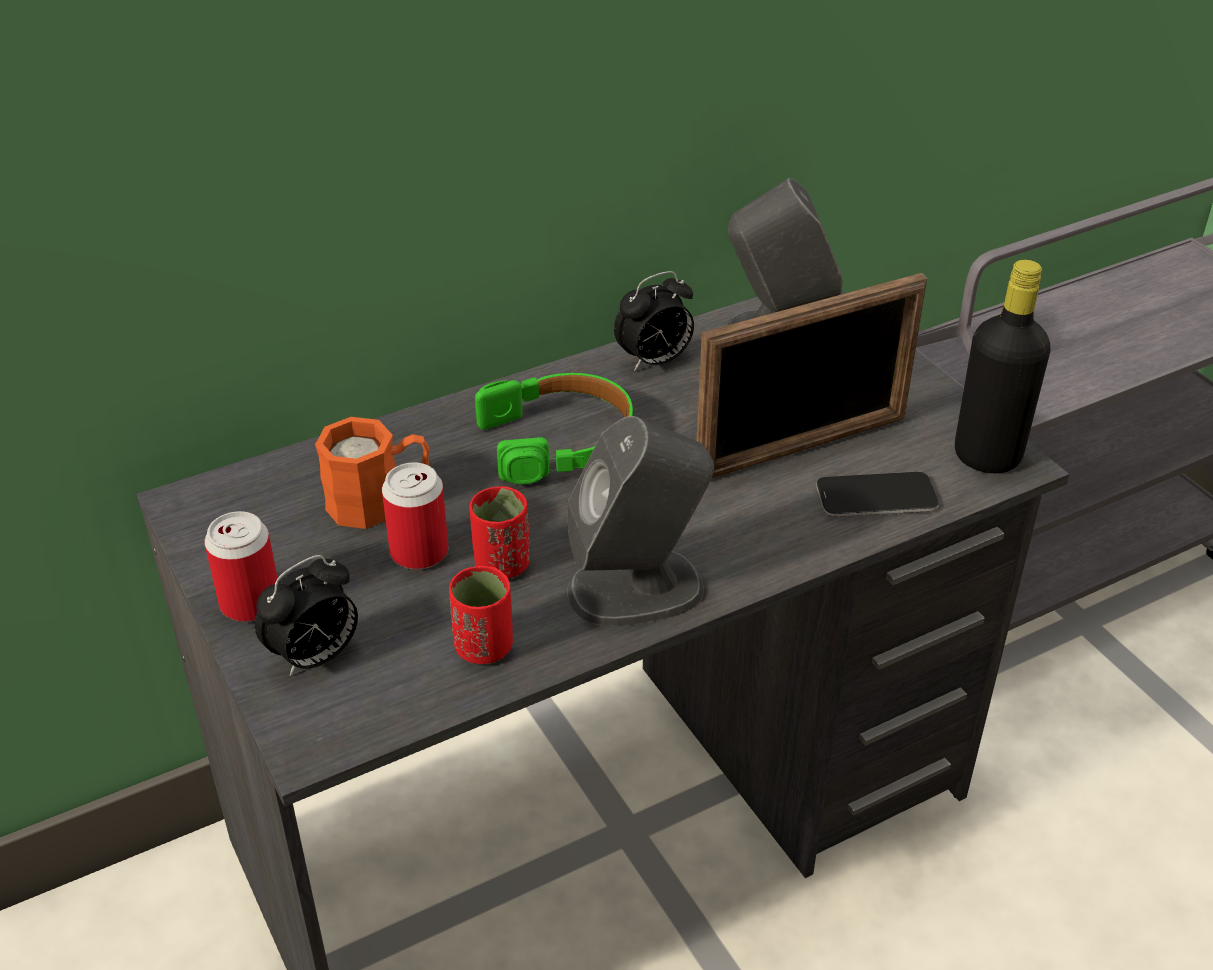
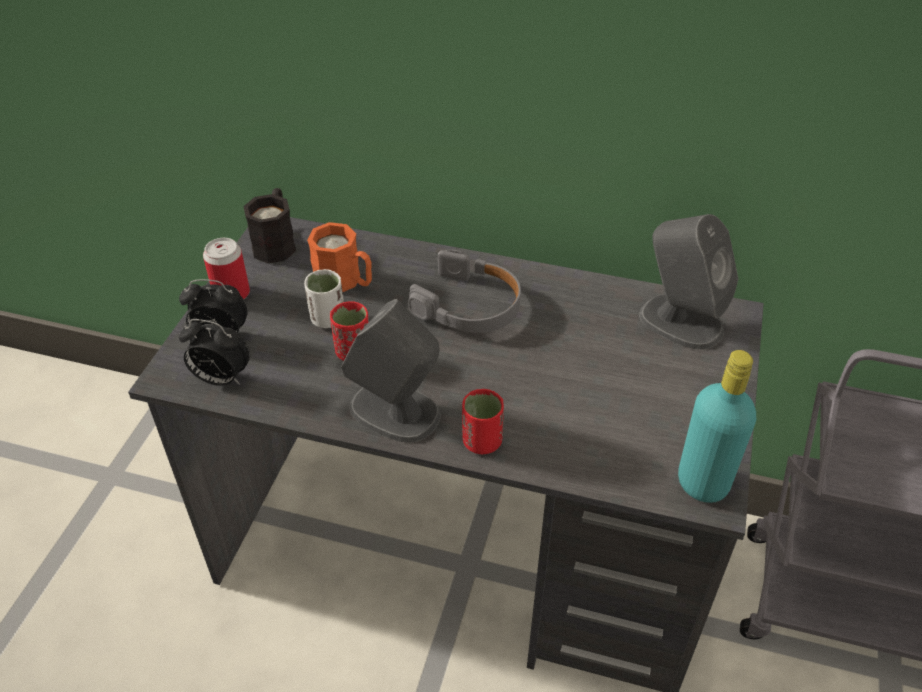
camera: 45 degrees right, 5 degrees up
can [382,462,449,569] -> white cup [304,269,344,328]
red cup [449,566,513,664] -> red cup moved to [462,389,504,454]
green headphones [475,373,633,484] -> grey headphones [408,249,521,333]
alarm clock [614,271,694,371] -> alarm clock moved to [179,319,250,386]
picture frame [696,273,927,478] -> none
phone [816,472,939,517] -> none
black bottle [955,260,1051,473] -> turquoise bottle [678,350,756,503]
none -> black mug [243,188,296,264]

